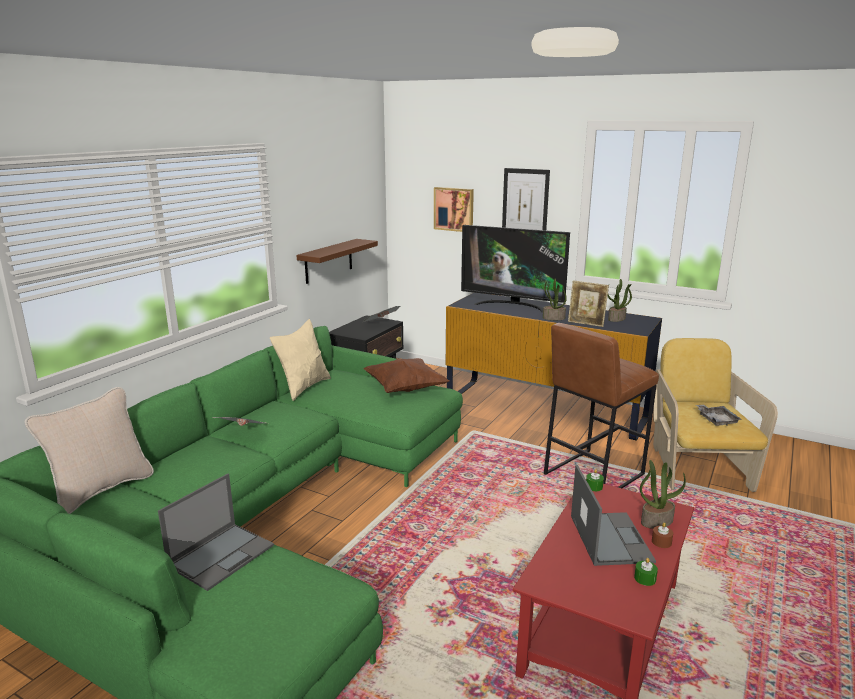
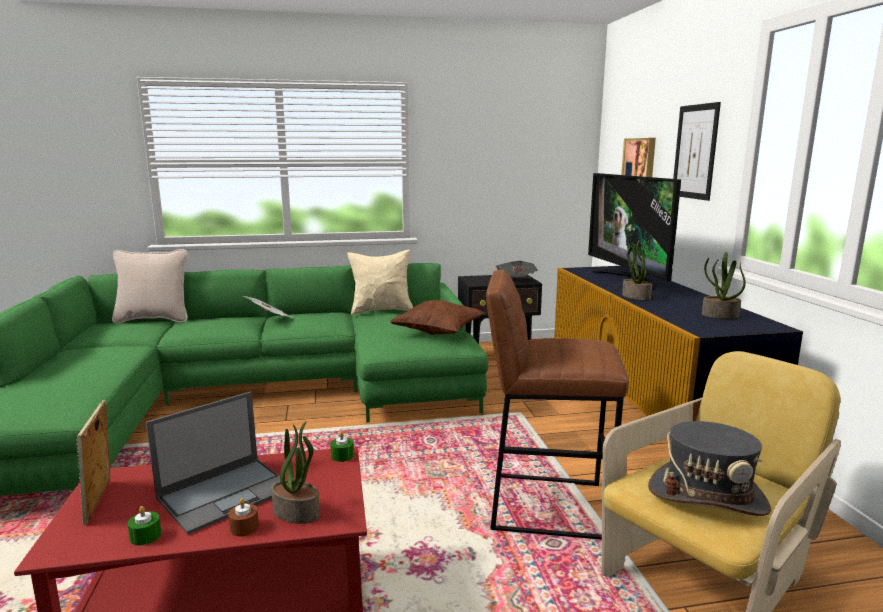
camera: 50 degrees right, 5 degrees down
laptop [158,473,274,591] -> none
brown shelf [297,239,378,284] -> none
picture frame [568,280,609,327] -> picture frame moved to [76,400,110,525]
grey tray [696,405,742,426] -> grey hat [648,421,771,516]

